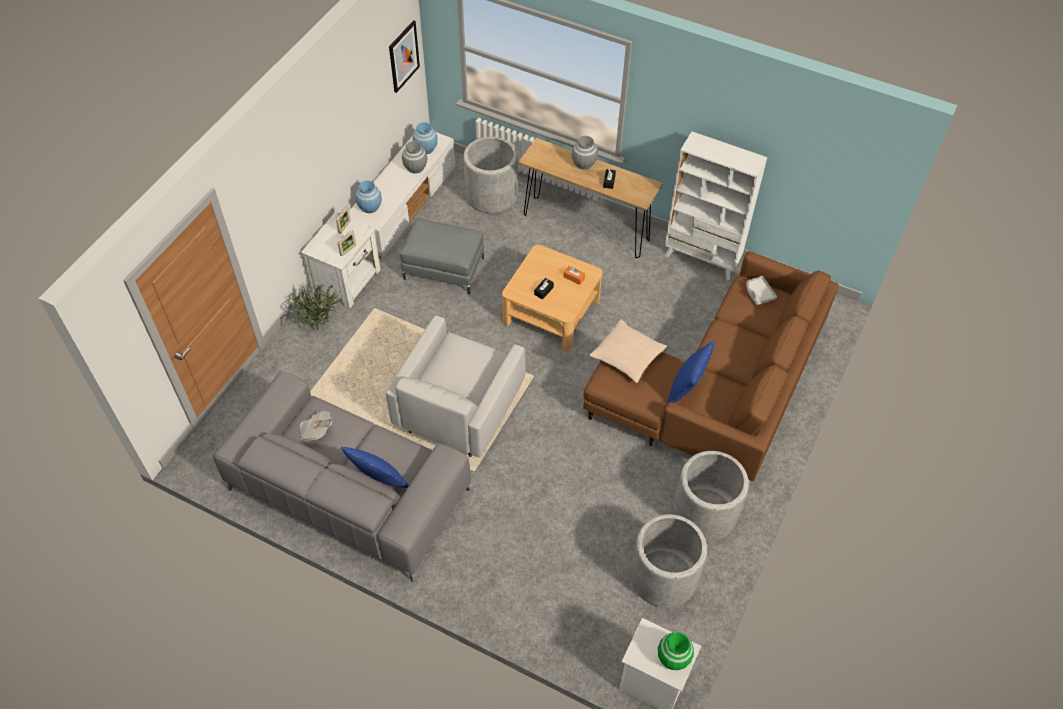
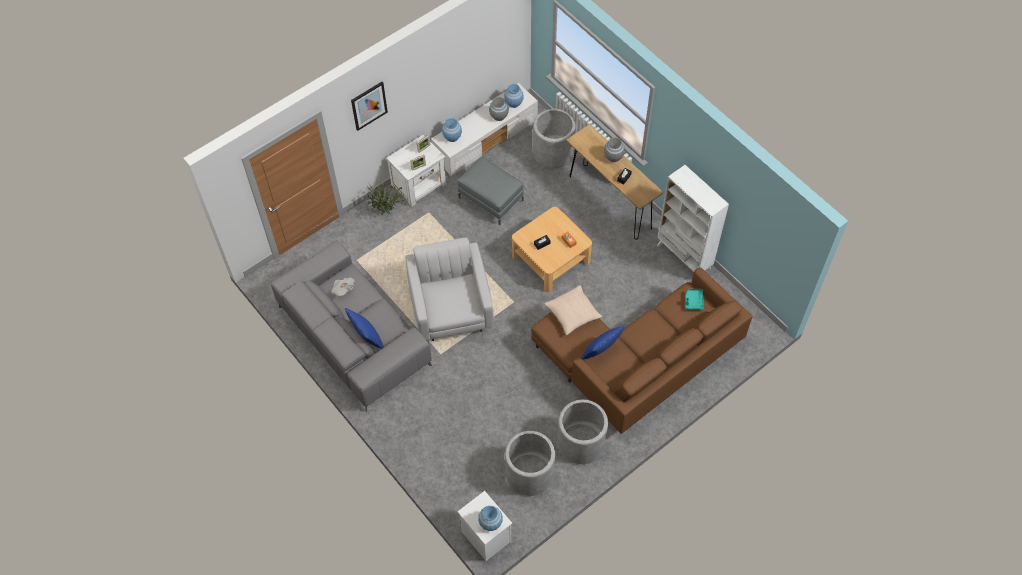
camera: 25 degrees right, 5 degrees up
white armchair [386,315,526,458] -> white armchair turned 120 degrees clockwise [405,238,494,341]
picture [389,20,420,93] -> picture moved to [351,82,388,131]
green vase [658,632,694,670] -> blue vase [478,506,503,531]
grey tray [746,276,777,305] -> turquoise tray [685,289,704,310]

